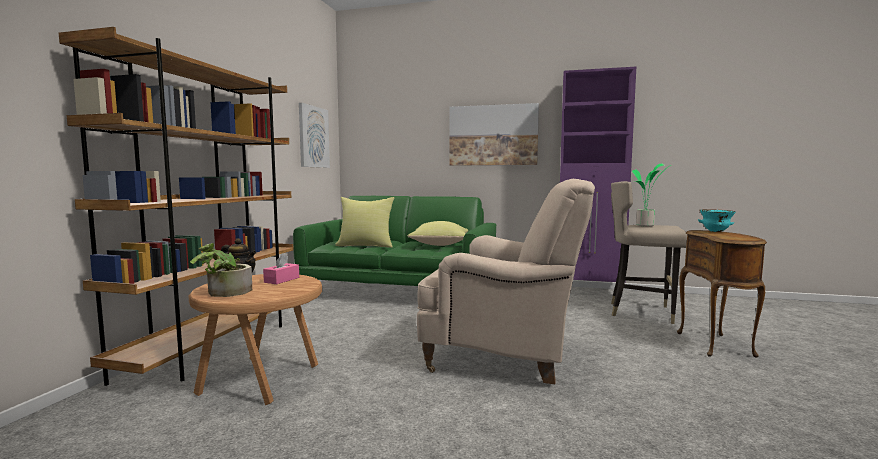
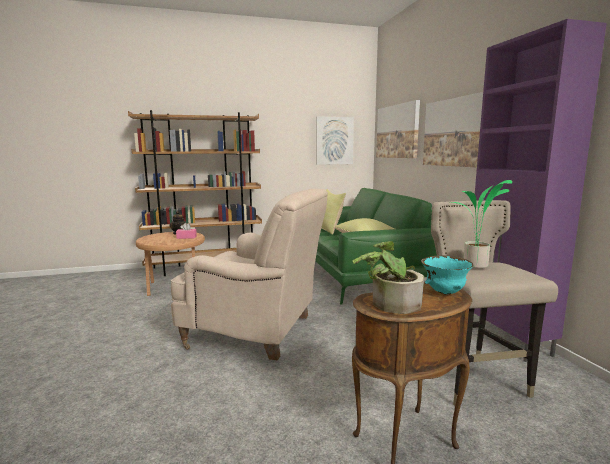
camera: 60 degrees right, 5 degrees up
potted plant [190,243,252,297] -> potted plant moved to [352,241,424,314]
beige armchair [417,179,595,384] -> beige armchair turned 60 degrees counterclockwise [171,189,328,360]
none -> picture [376,100,420,158]

